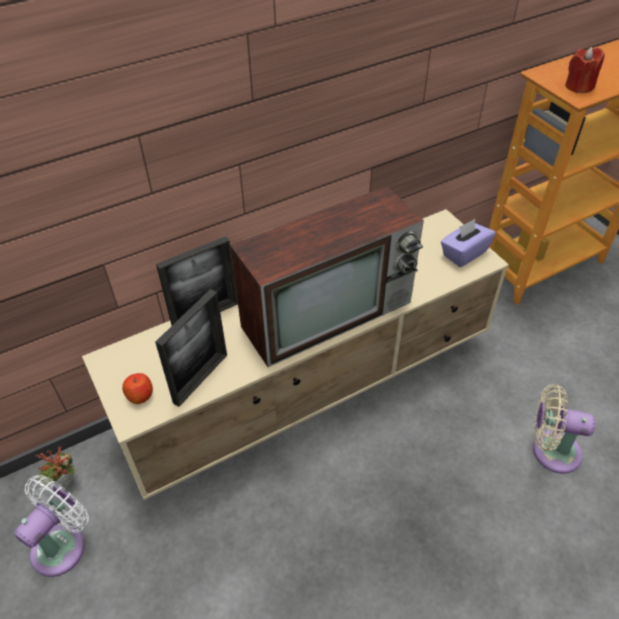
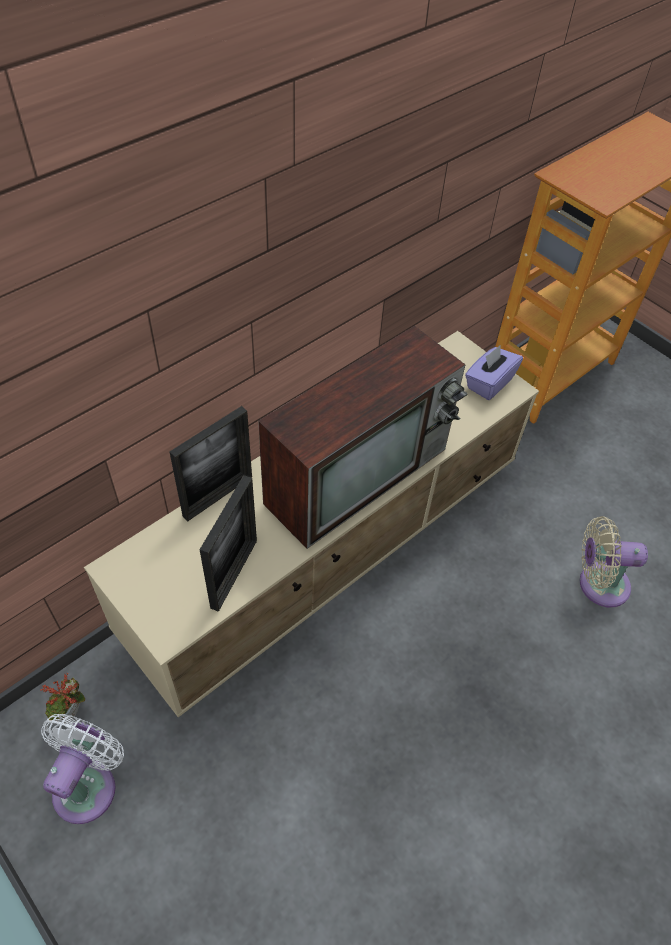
camera: 15 degrees left, 5 degrees up
apple [122,373,153,404] -> none
red candle [565,47,605,93] -> none

